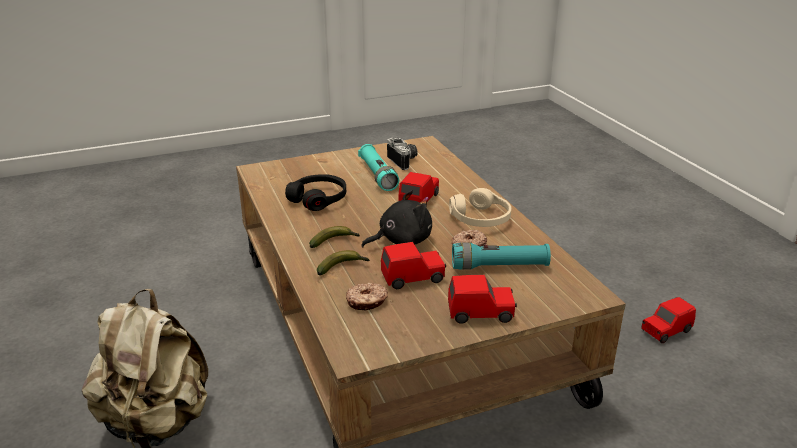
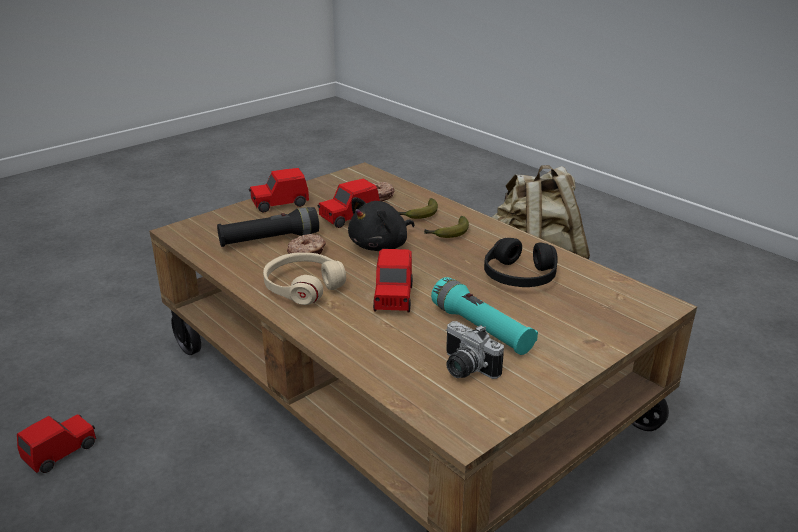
camera: 160 degrees right, 0 degrees up
turquoise flashlight [452,243,551,270] -> black flashlight [217,207,319,247]

